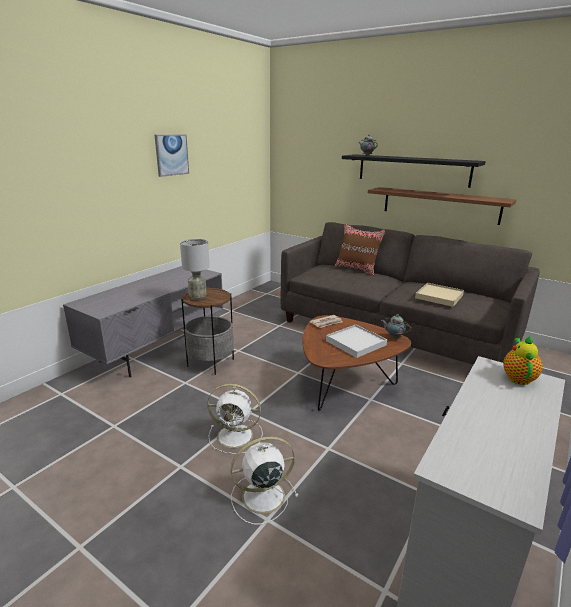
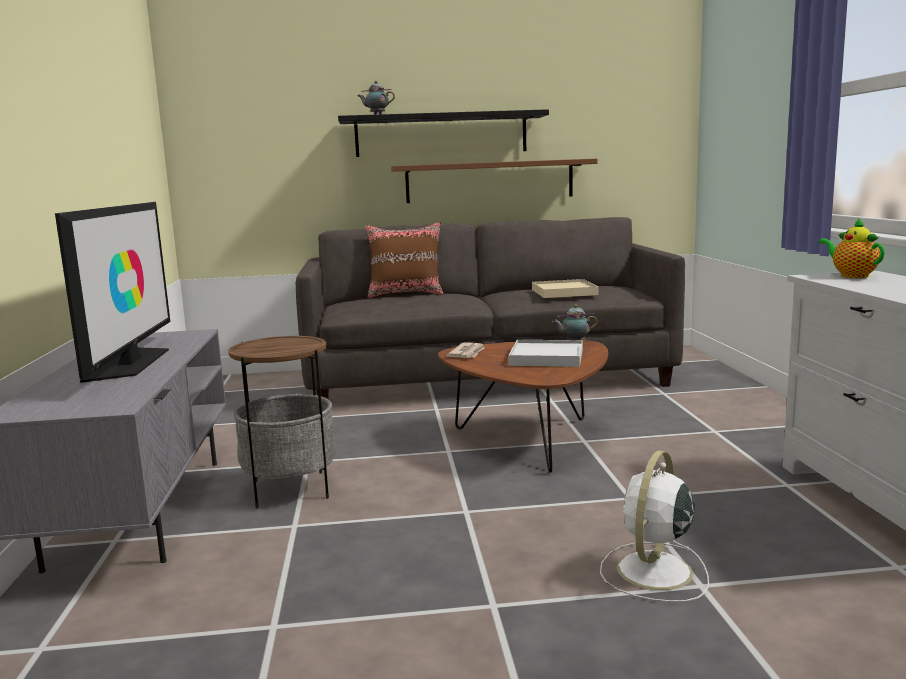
camera: 40 degrees left, 10 degrees down
picture [155,134,189,177] -> none
grey table lamp [180,239,210,300] -> none
white fan [207,384,263,454] -> none
none -> television [55,202,170,383]

